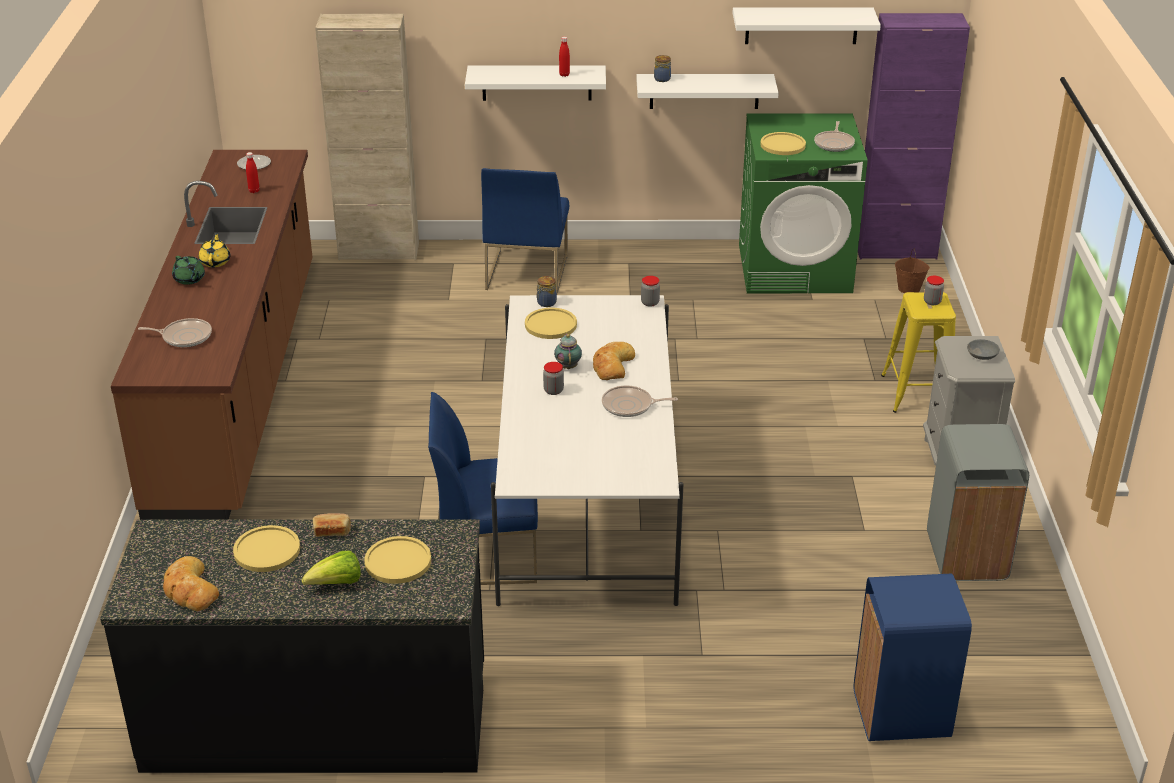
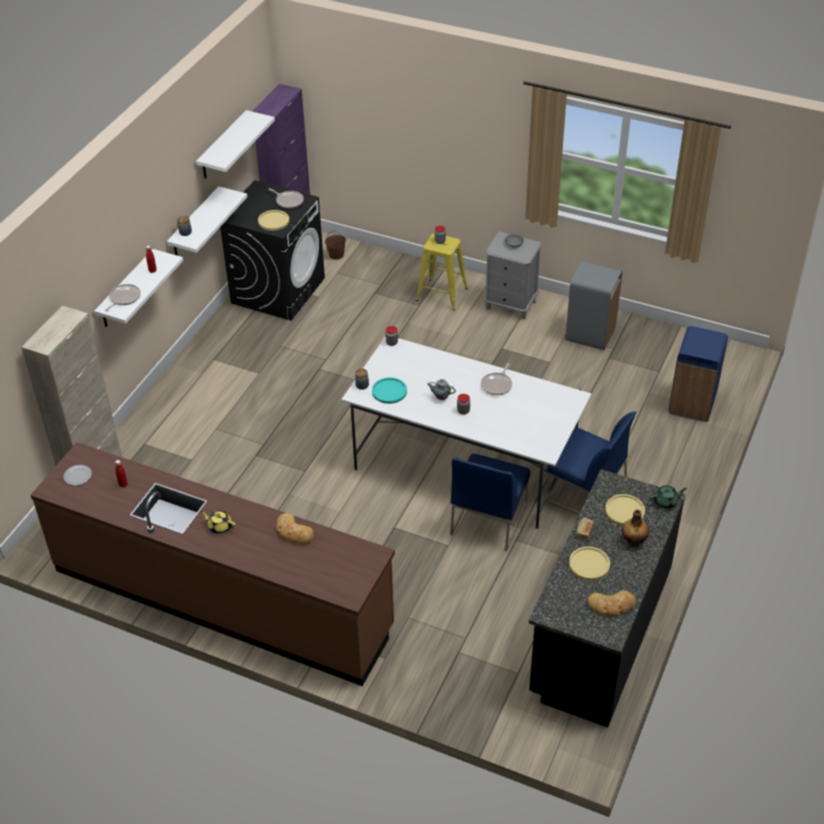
camera: 65 degrees left, 10 degrees up
frying pan [138,318,212,347] -> frying pan moved to [105,284,141,311]
green teapot [172,256,205,285] -> green teapot moved to [650,485,687,509]
lettuce [302,550,361,585] -> bottle [622,510,649,546]
blue chair [481,168,569,294] -> blue chair moved to [546,411,636,515]
yellow plate [525,308,577,339] -> turquoise plate [372,377,407,404]
bread [593,342,635,380] -> bread moved to [276,513,314,544]
green washing machine [739,113,868,293] -> black washing machine [220,180,325,321]

